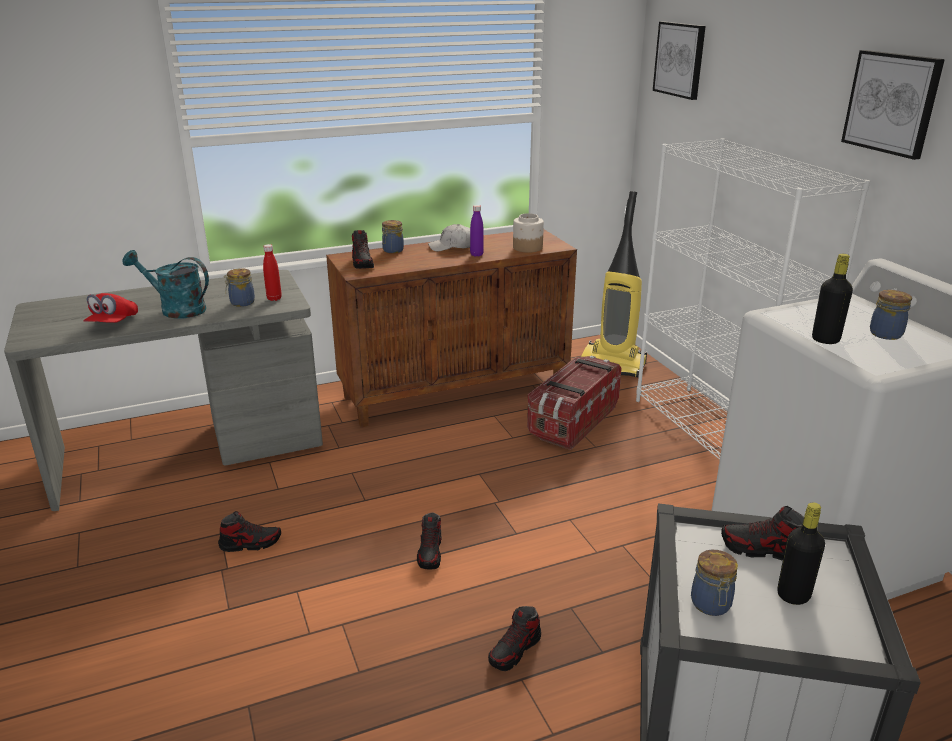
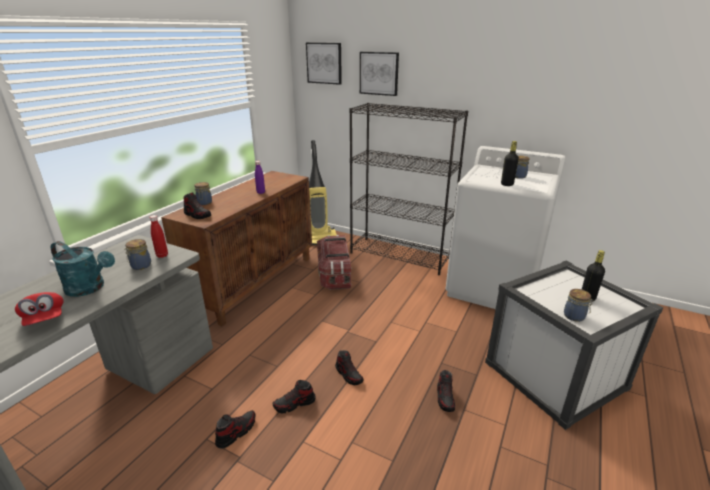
camera: 40 degrees left, 0 degrees up
turquoise watering can [123,250,209,319] -> turquoise watering can turned 135 degrees counterclockwise [51,241,115,297]
white cap [428,224,470,251] -> none
jar [513,213,544,253] -> none
white bookcase [636,138,870,460] -> black bookcase [349,103,468,275]
shoe [721,506,804,561] -> shoe moved to [273,380,316,413]
picture [841,50,945,160] -> picture moved to [360,52,399,96]

